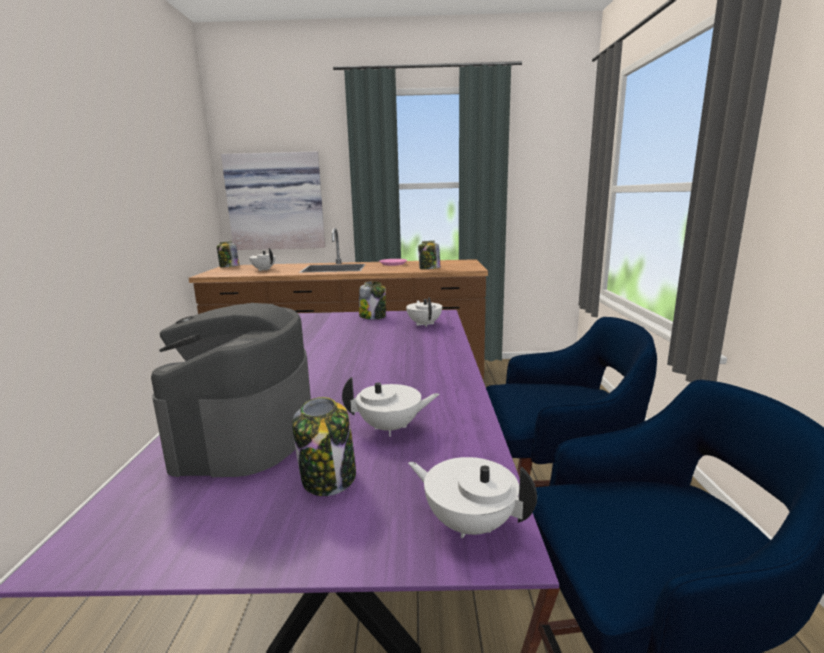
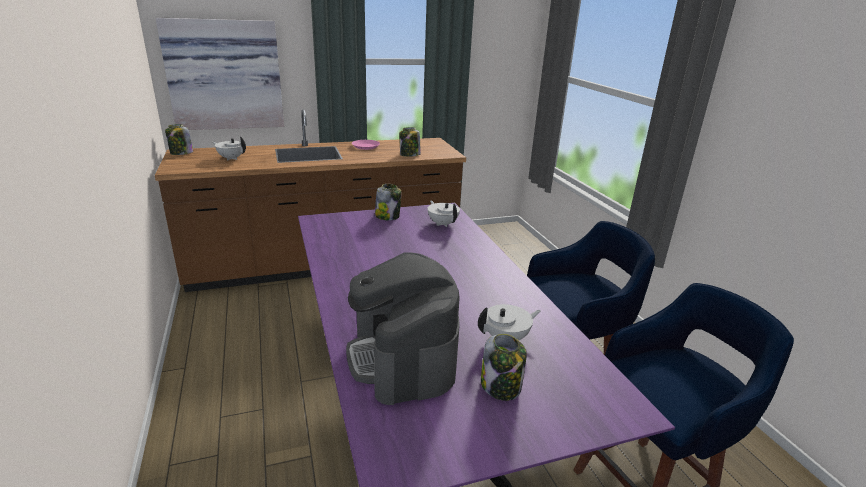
camera: 20 degrees left, 10 degrees up
white teapot [408,457,537,539] -> none

